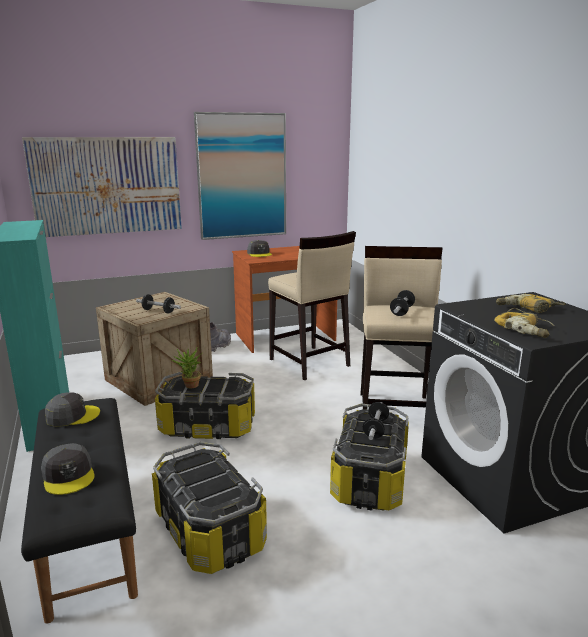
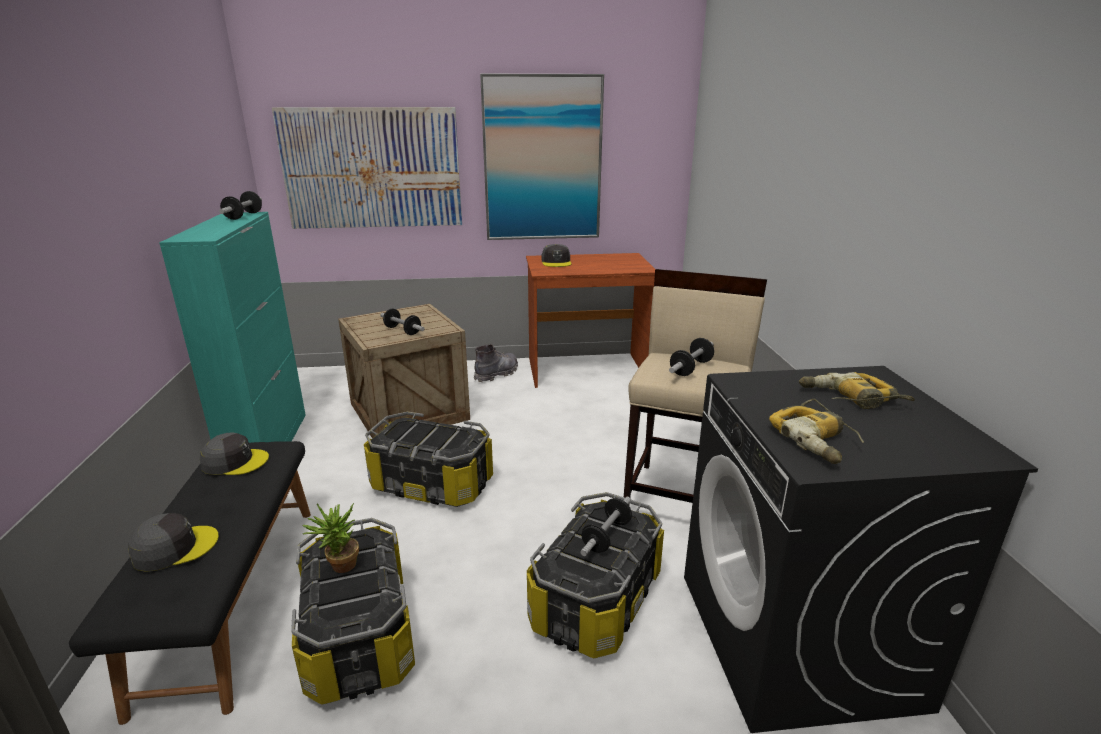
camera: 15 degrees right, 5 degrees up
grey cap [41,443,95,495] -> grey cap turned 105 degrees counterclockwise [128,513,219,572]
potted plant [172,348,202,388] -> potted plant moved to [303,503,359,573]
beige stool [268,231,356,380] -> none
none -> dumbbell [219,191,262,220]

